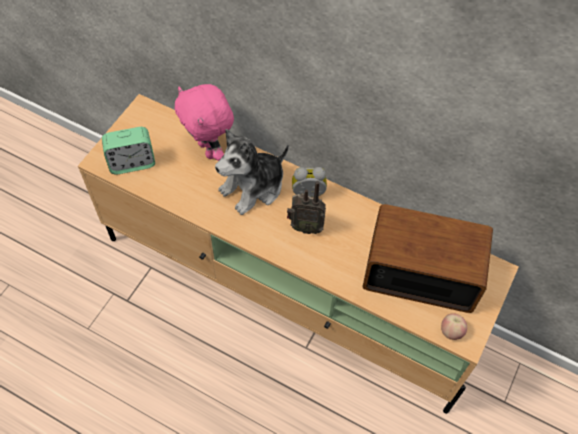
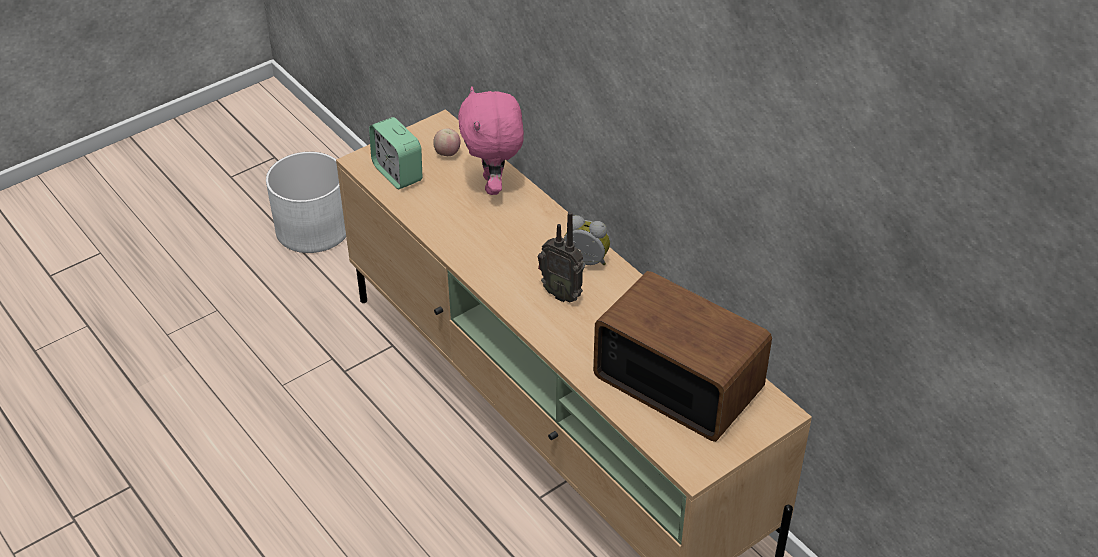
camera: 25 degrees right, 15 degrees down
alarm clock [102,127,155,175] -> alarm clock turned 45 degrees clockwise [369,117,422,189]
plush toy [215,129,289,215] -> none
apple [441,313,467,340] -> apple moved to [433,128,461,156]
none -> white planter [266,152,346,253]

